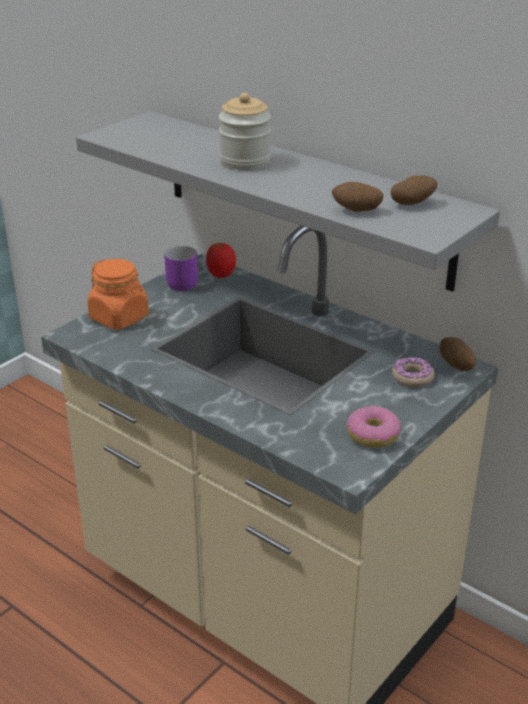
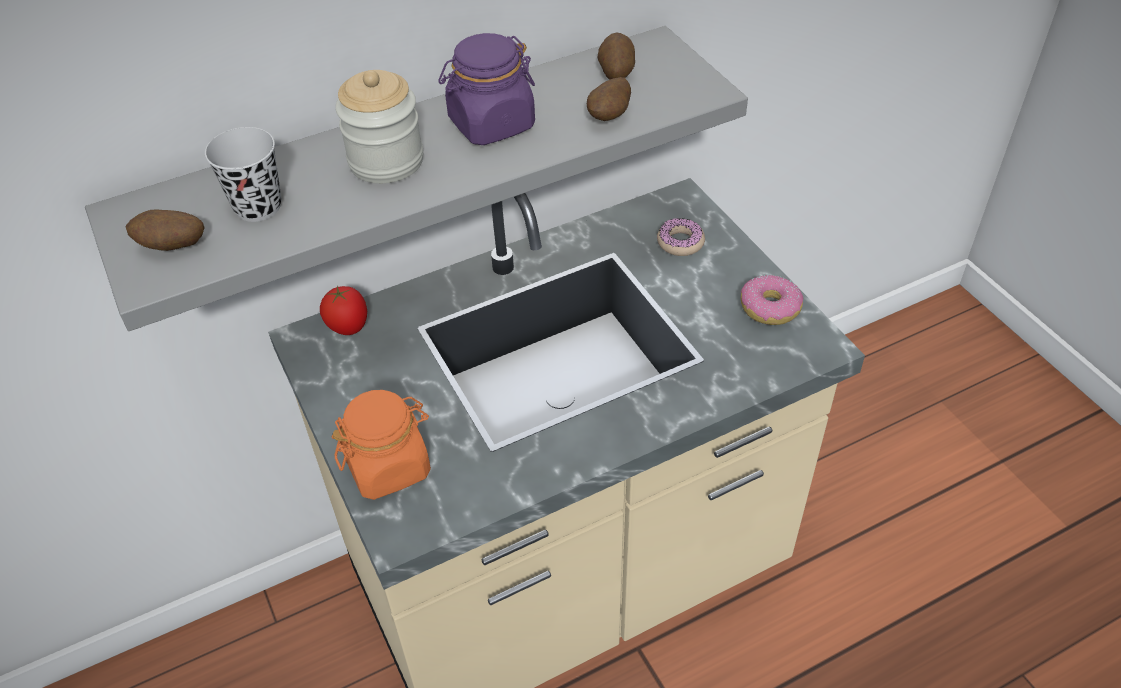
camera: 65 degrees left, 15 degrees up
purple mug [164,246,198,291] -> none
potato [440,337,476,371] -> potato moved to [125,209,205,251]
none -> black cup [205,127,281,222]
none -> purple jar [438,33,535,145]

